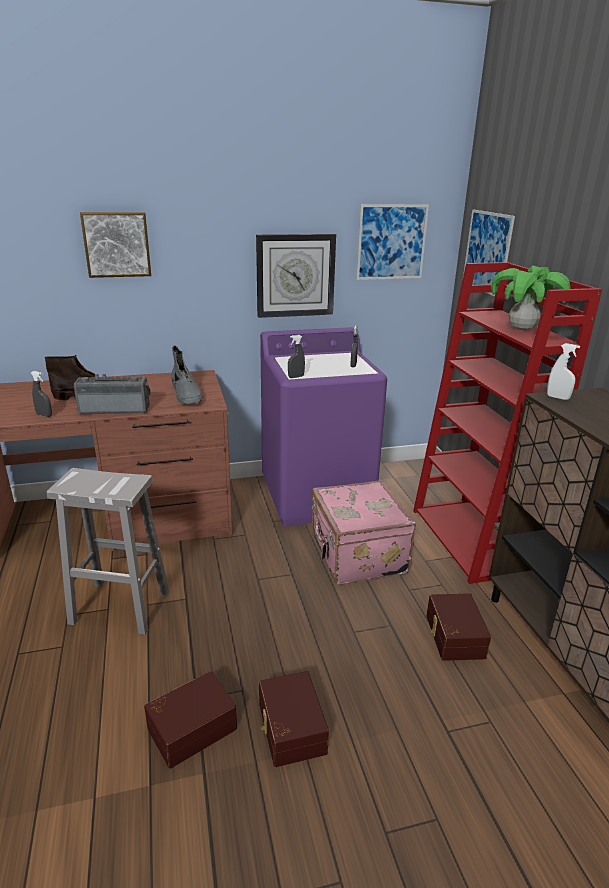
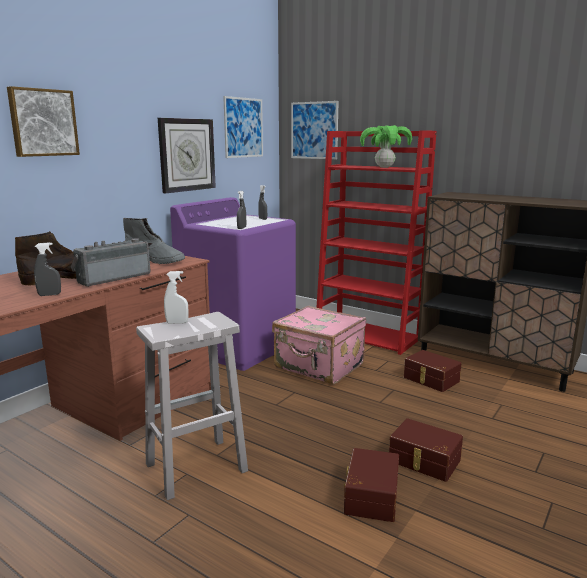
camera: 40 degrees left, 10 degrees down
white spray bottle [547,343,580,400] -> white spray bottle moved to [164,271,189,324]

